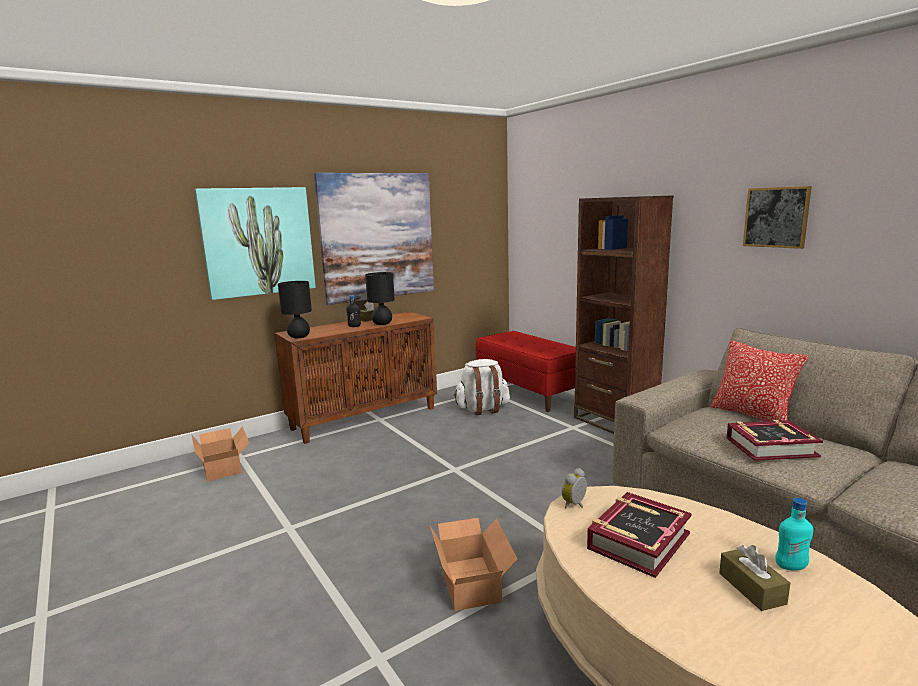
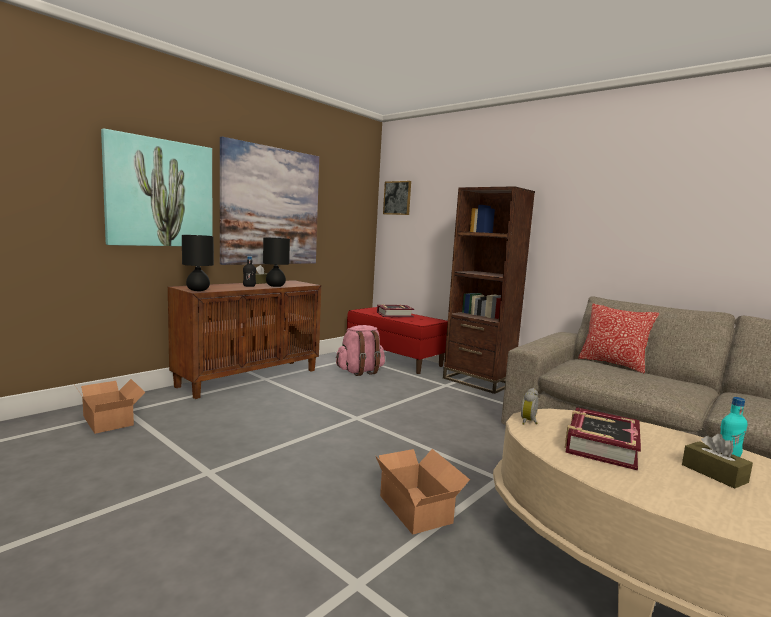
camera: 15 degrees left, 5 degrees down
white backpack [454,359,510,415] -> pink backpack [336,325,385,376]
book [727,420,823,461] -> book moved to [377,304,414,317]
picture [743,186,812,249] -> picture moved to [383,181,411,215]

